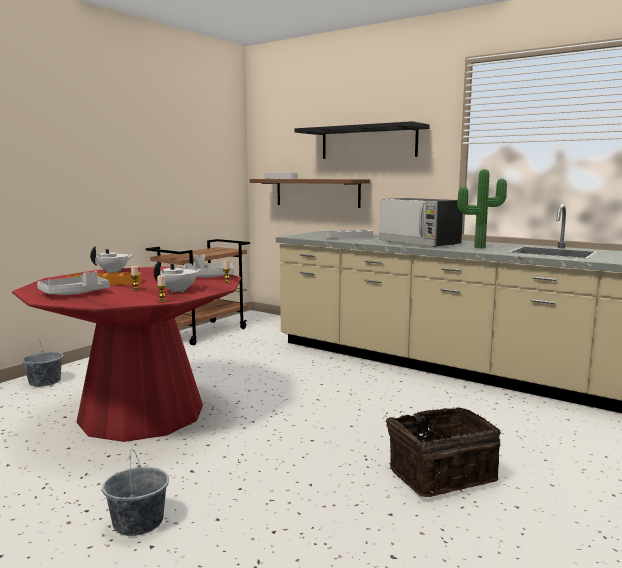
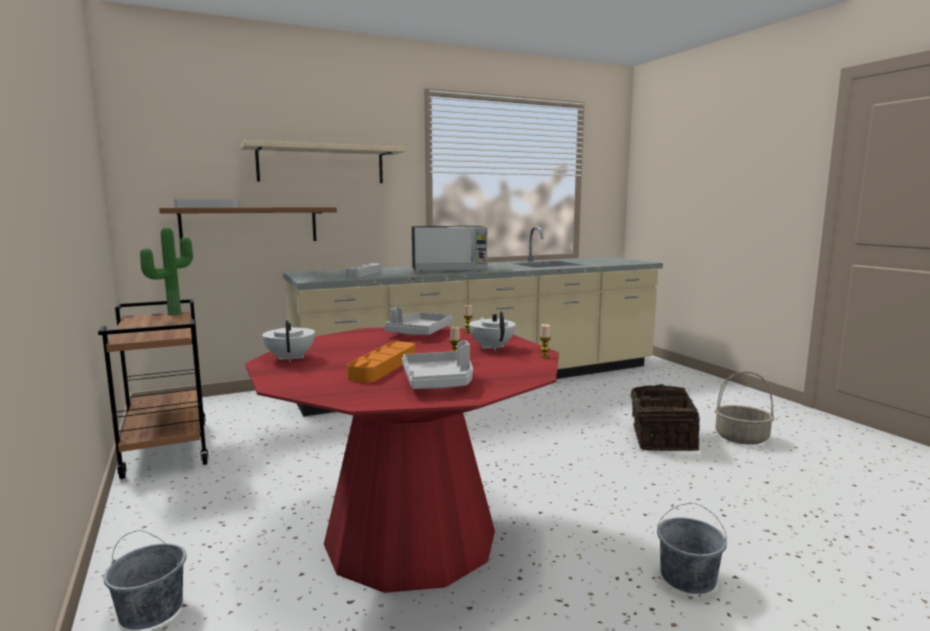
camera: 60 degrees left, 0 degrees up
black shelf [295,121,430,159] -> beige shelf [240,140,407,183]
potted plant [457,169,507,248] -> potted plant moved to [140,227,193,316]
none -> basket [715,371,774,445]

